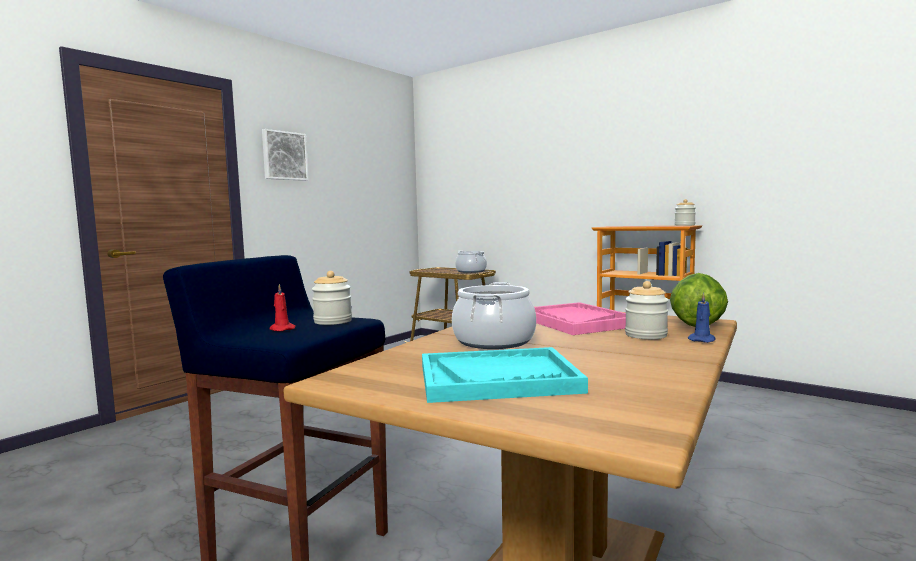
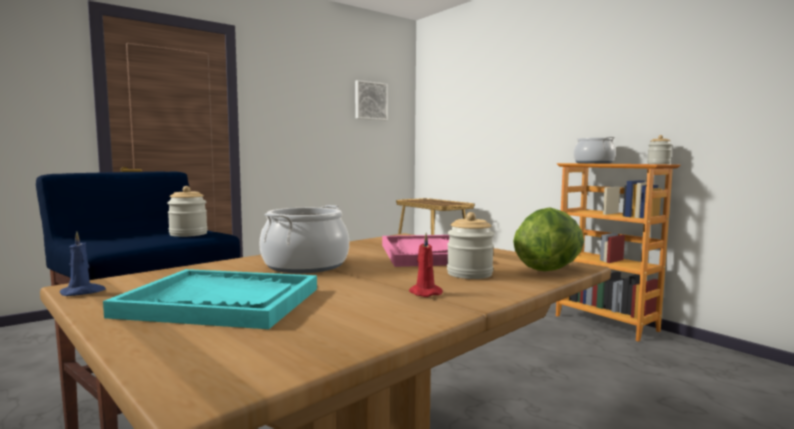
camera: 15 degrees right, 0 degrees up
picture [262,129,309,181] -> picture moved to [355,80,388,120]
red candle [269,284,296,331] -> red candle moved to [409,233,443,297]
cooking pot [455,251,487,273] -> cooking pot moved to [573,137,616,164]
blue candle [688,292,715,343] -> blue candle moved to [60,232,106,296]

